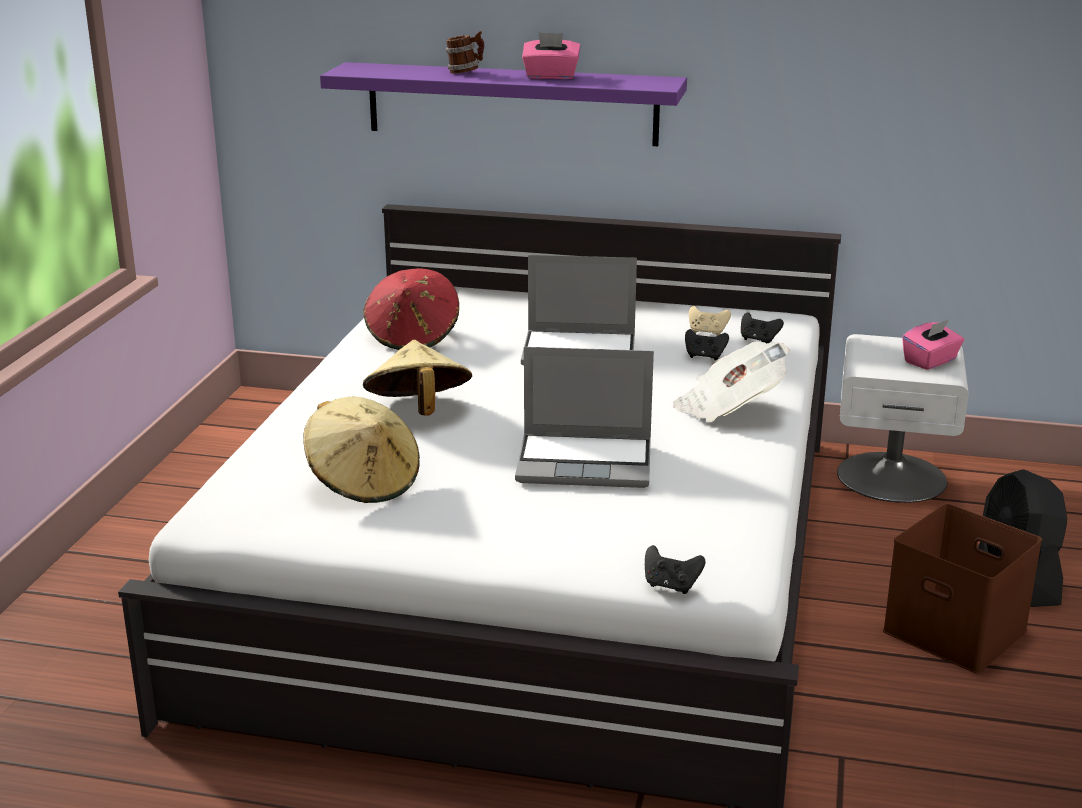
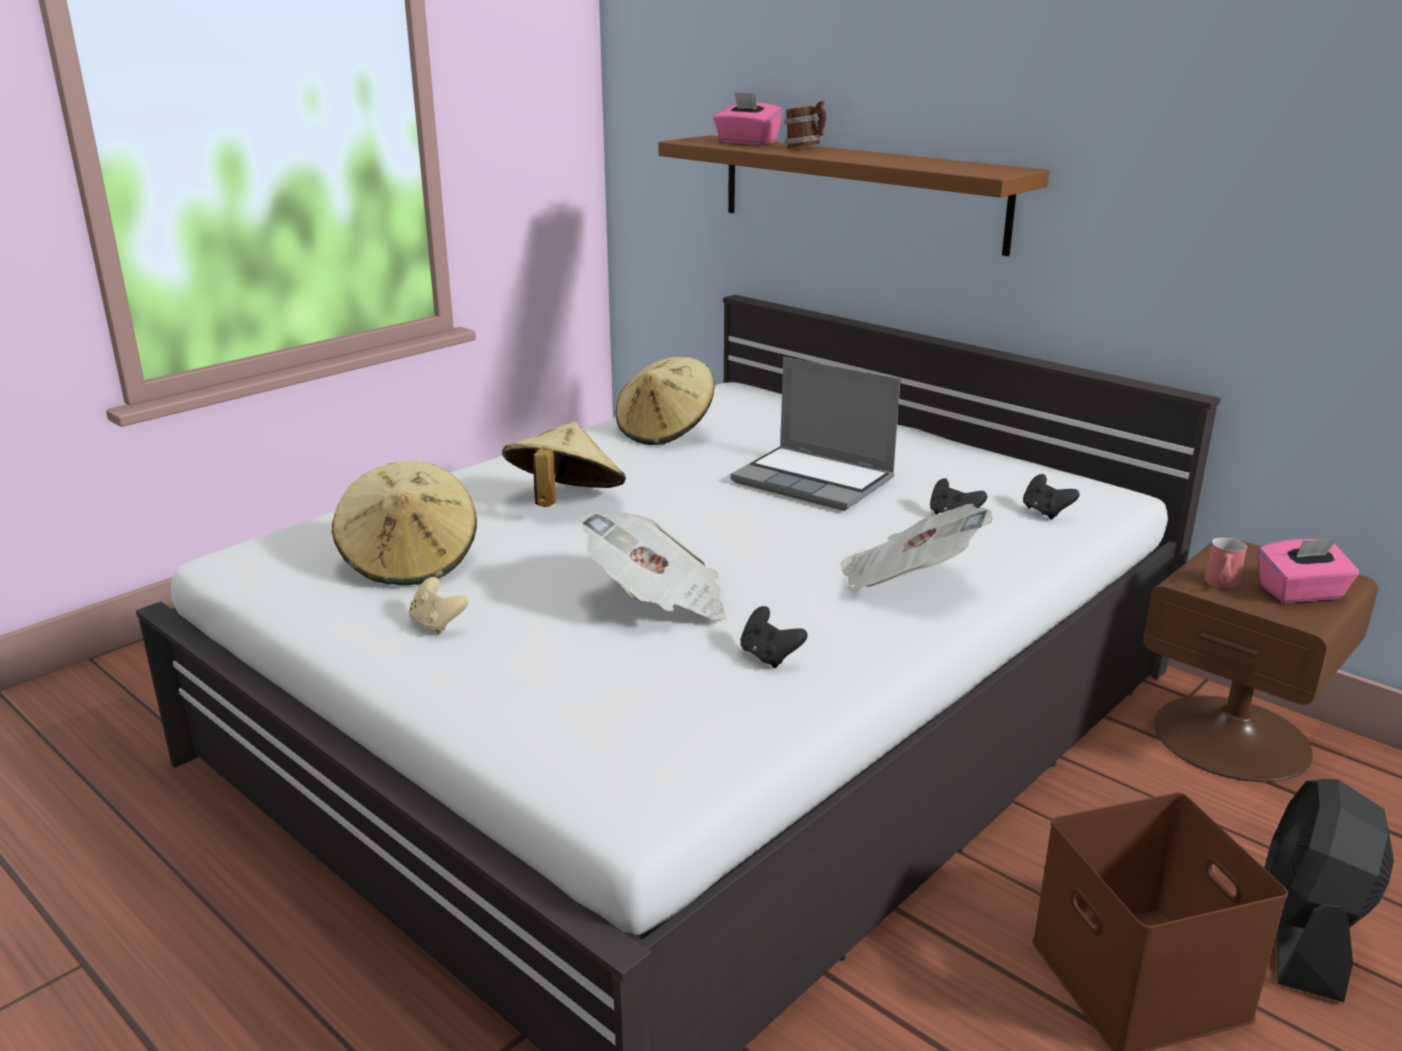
camera: 30 degrees right, 0 degrees up
purple shelf [320,62,687,146] -> brown shelf [658,135,1049,256]
red hat [364,268,459,350] -> beige hat [615,357,715,445]
laptop [515,347,654,488] -> newspaper [580,512,726,620]
pink tissue box [522,32,581,79] -> pink tissue box moved to [713,92,783,145]
black game controller [645,545,706,594] -> black game controller moved to [740,606,808,668]
beige game controller [689,306,731,336] -> beige game controller moved to [409,577,468,635]
white nightstand [837,334,969,503] -> brown nightstand [1143,536,1378,782]
none -> red mug [1205,537,1247,589]

